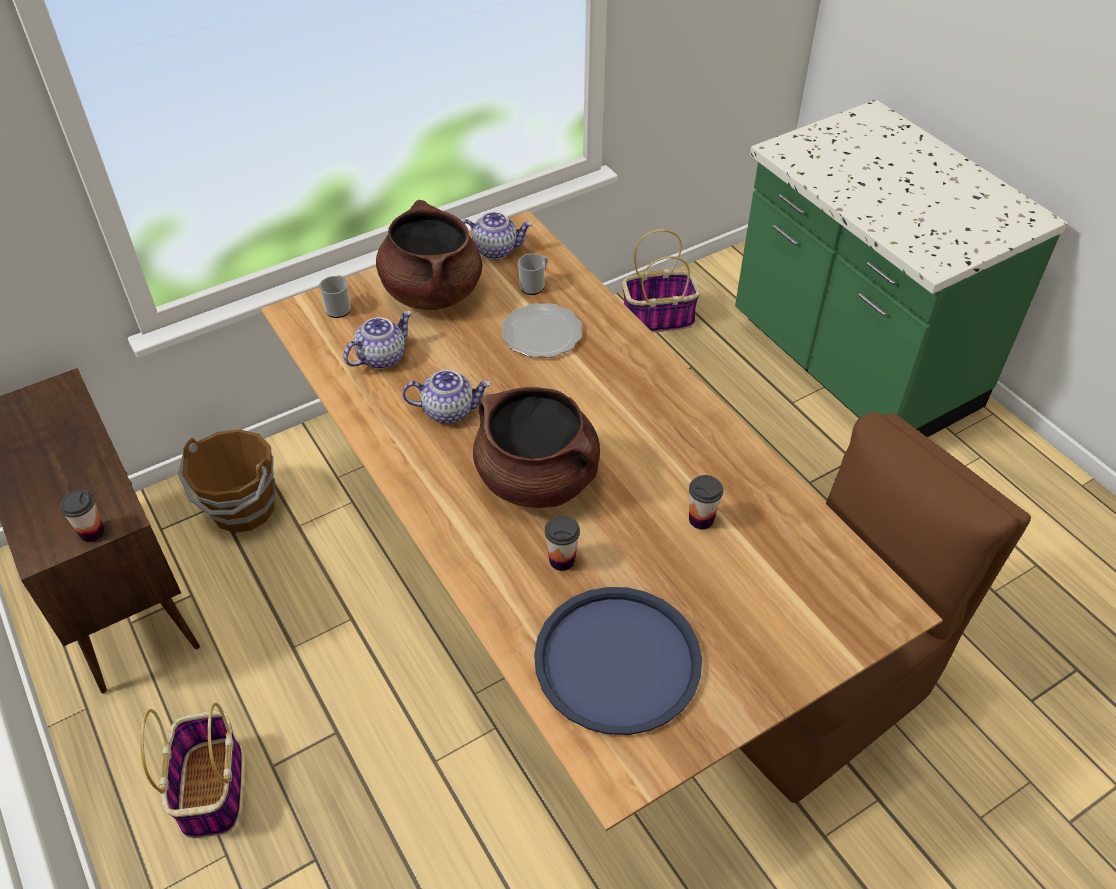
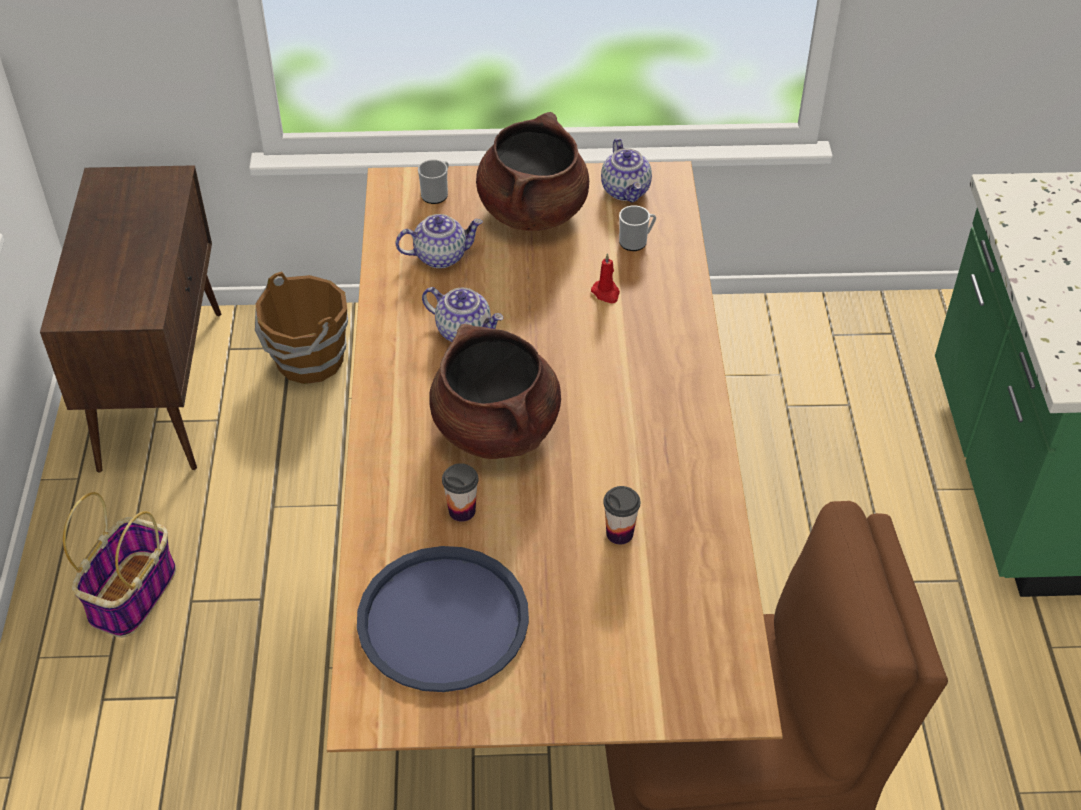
camera: 30 degrees right, 0 degrees up
cup [60,490,105,542] -> none
teapot [462,212,533,259] -> teapot turned 45 degrees clockwise [601,138,652,203]
plate [501,303,582,358] -> red candle [591,253,620,303]
basket [622,229,700,333] -> none

